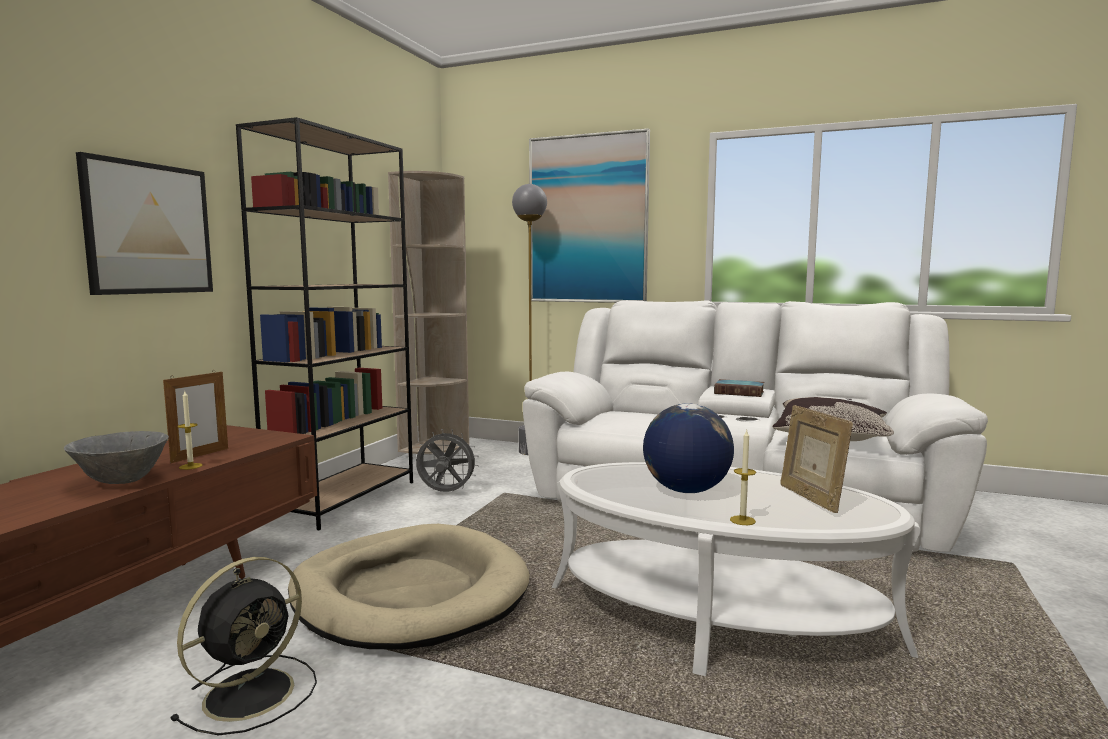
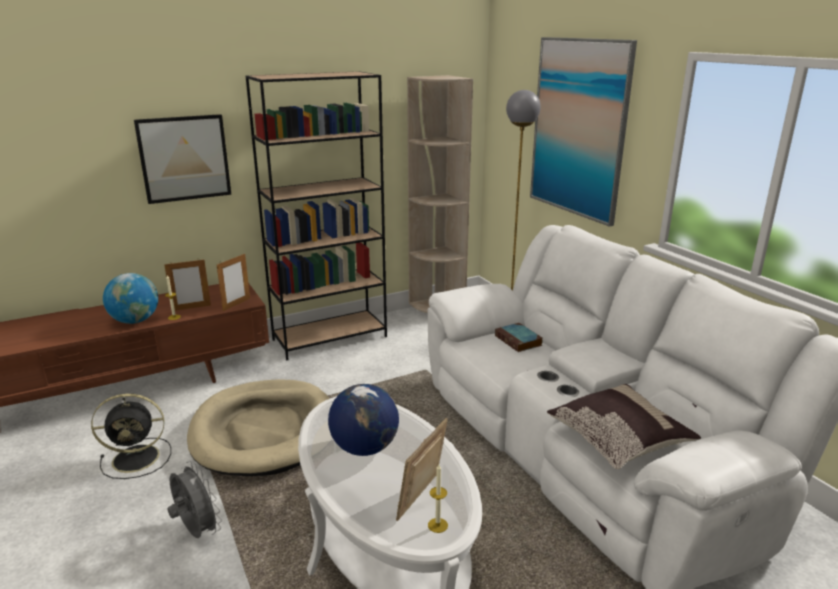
camera: 40 degrees right, 15 degrees up
grey bowl [64,431,169,484] -> globe [103,273,158,324]
grey fan [416,429,479,492] -> grey fan moved to [168,461,222,538]
book [714,379,764,397] -> book moved to [495,323,542,352]
candle [730,430,756,525] -> candle moved to [428,464,448,533]
none -> picture frame [217,254,250,311]

